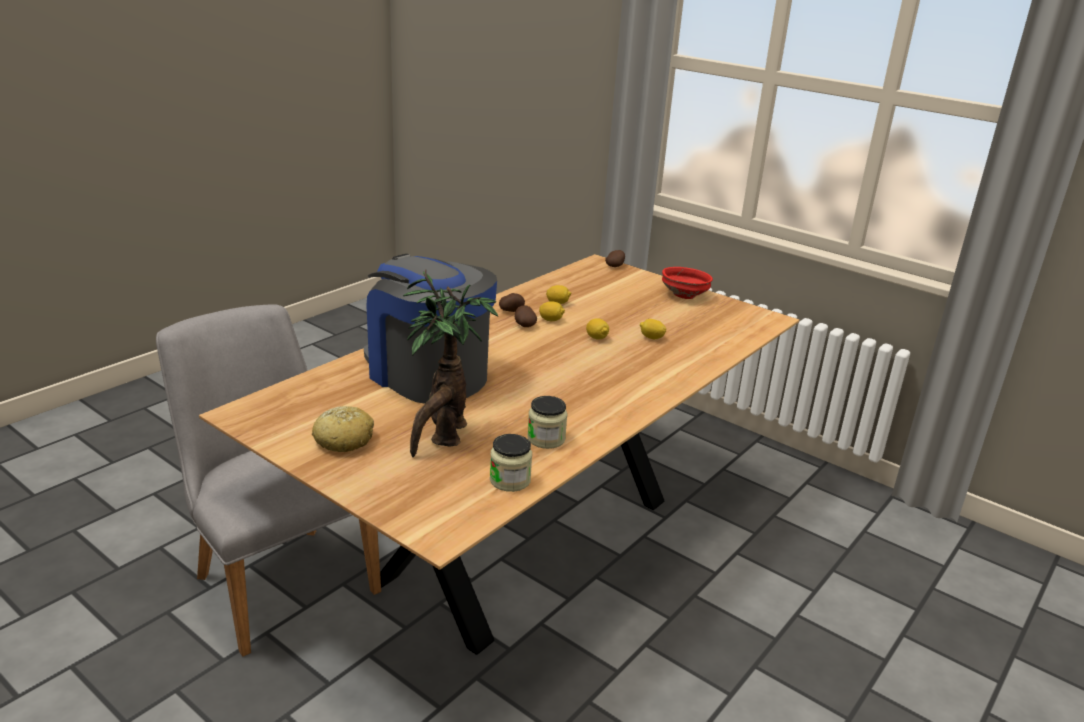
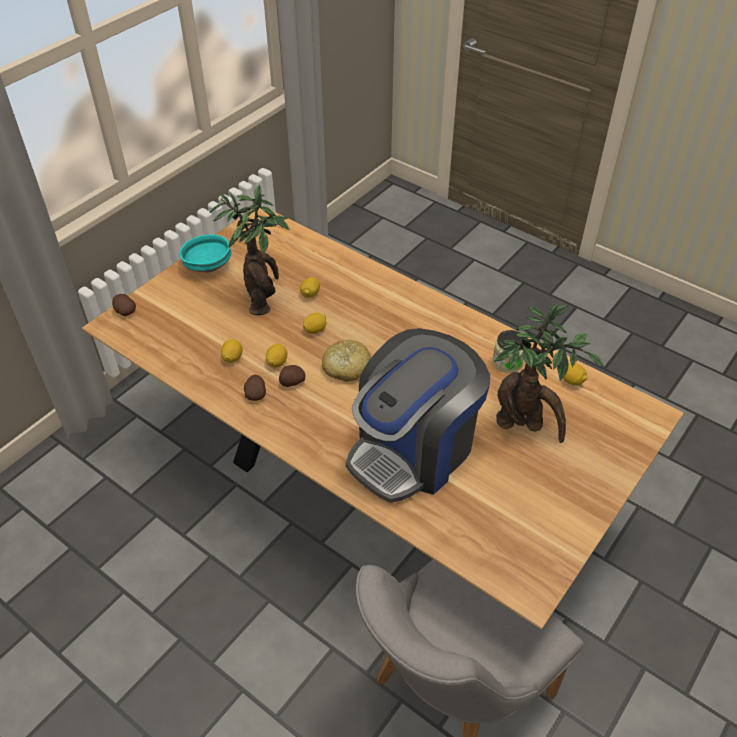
camera: 90 degrees left, 20 degrees up
bread [312,406,374,452] -> bread moved to [322,340,371,381]
jar [490,434,532,492] -> lemon [563,363,588,386]
red bowl [662,267,713,299] -> turquoise bowl [179,234,231,273]
none -> potted plant [209,184,290,315]

